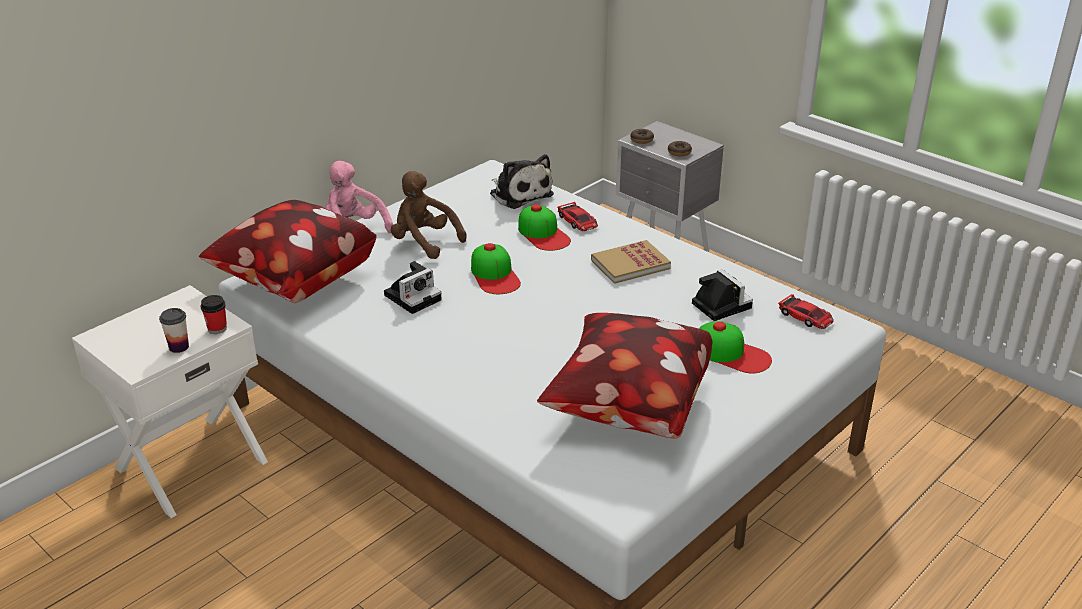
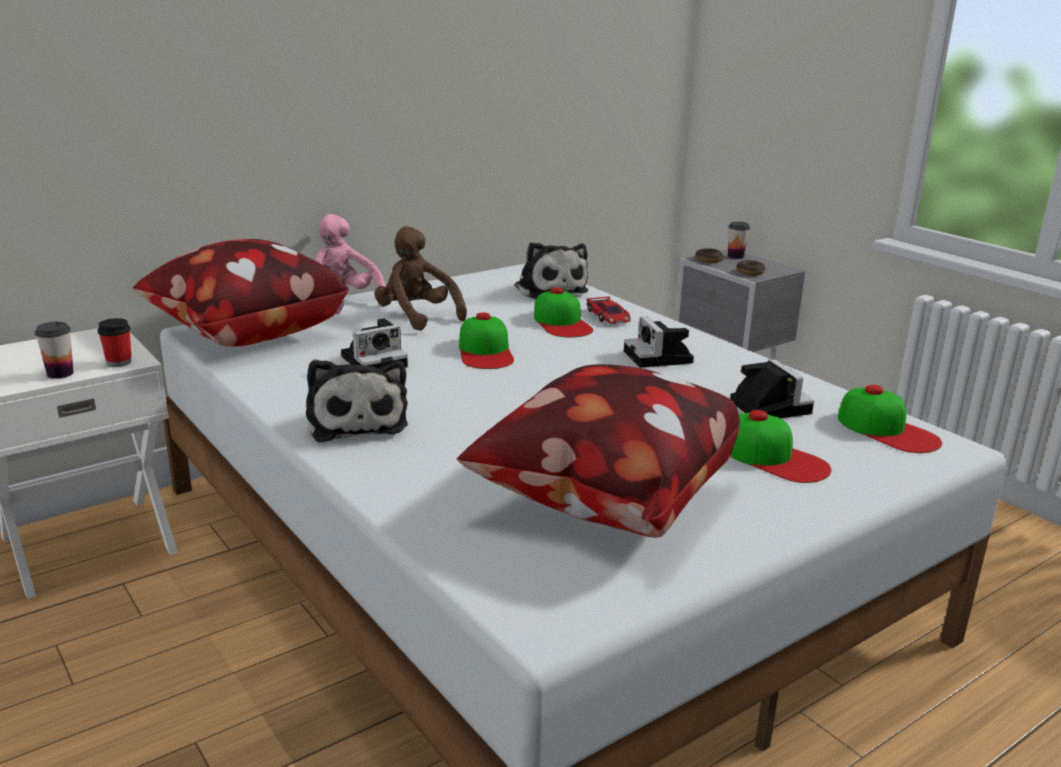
camera: 10 degrees right, 10 degrees down
book [591,240,671,284] -> camera [624,316,694,368]
toy car [778,294,834,329] -> cap [838,385,942,453]
none -> plush toy [306,359,408,442]
none -> cup [728,222,750,259]

